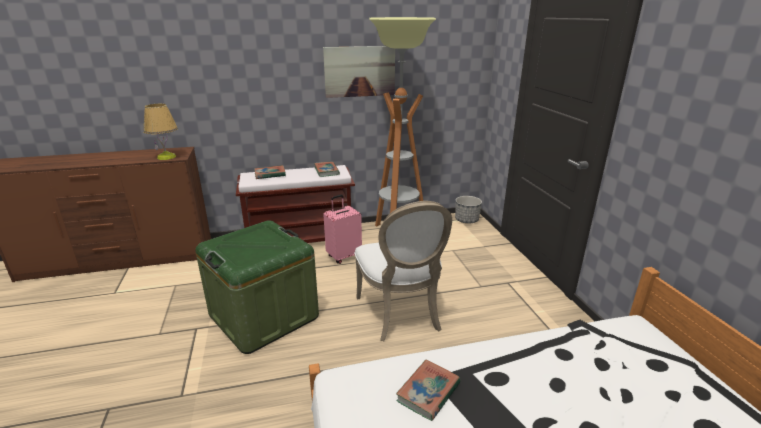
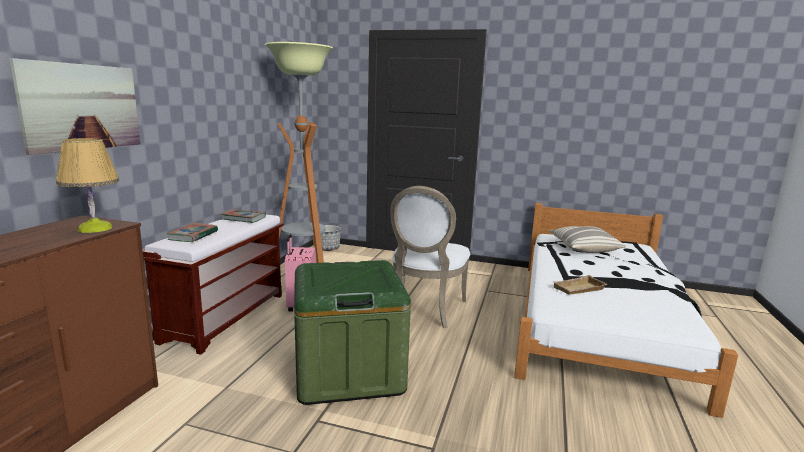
camera: 60 degrees left, 10 degrees down
picture [323,46,395,98] -> picture moved to [9,58,140,155]
white chair [354,201,452,341] -> white chair turned 90 degrees clockwise [390,186,470,328]
book [396,360,460,421] -> beige tray [554,275,607,294]
none -> pillow [549,226,626,253]

